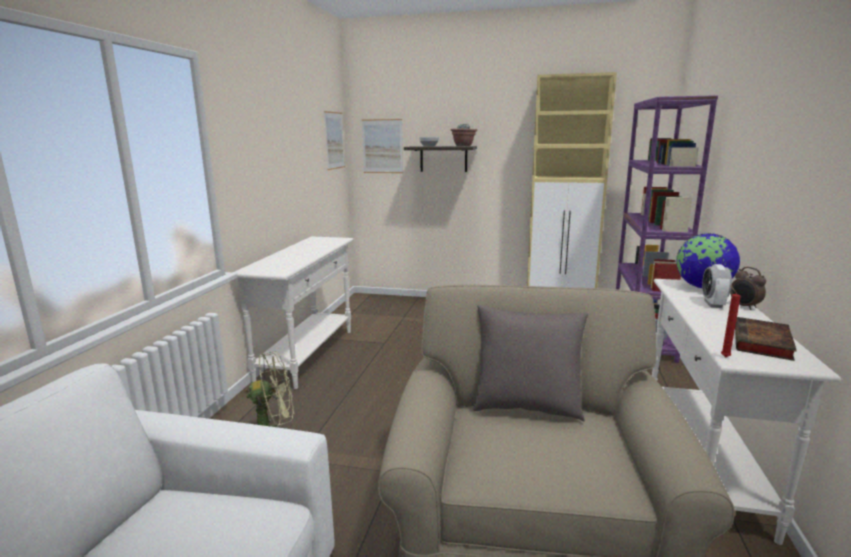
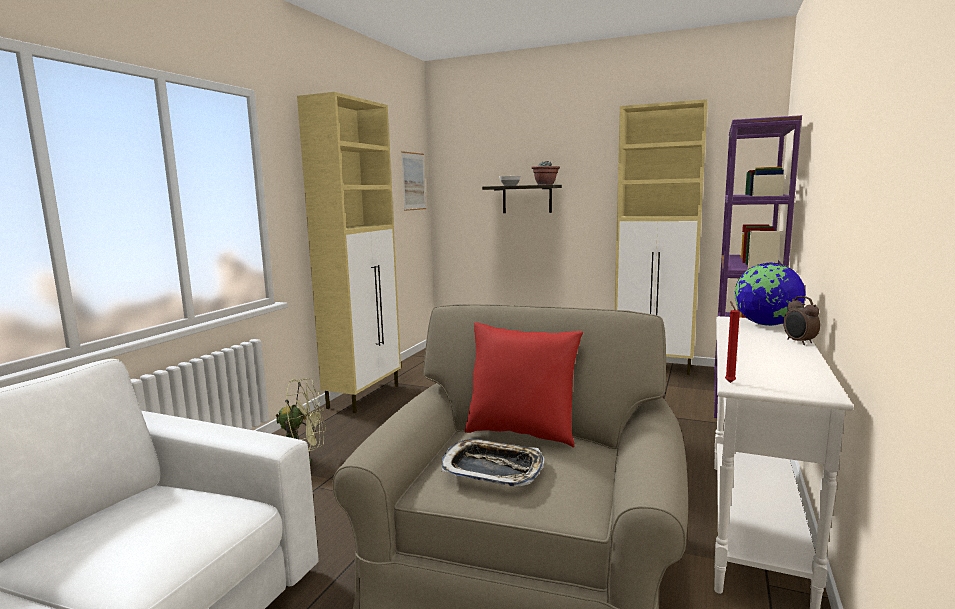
camera: 10 degrees right, 5 degrees down
white console table [233,236,354,389] -> beige cabinet [297,92,401,413]
picture [362,119,403,173] -> none
grey pillow [473,305,588,422] -> red pillow [465,322,583,448]
alarm clock [702,264,732,308] -> none
book [735,317,797,361] -> none
none -> tray [442,439,544,487]

